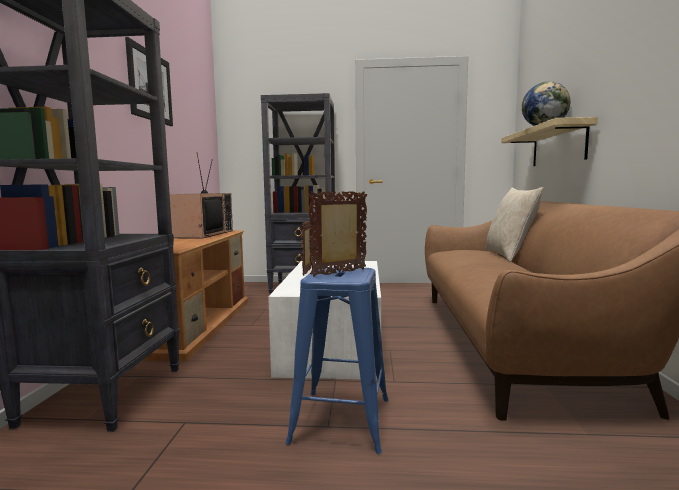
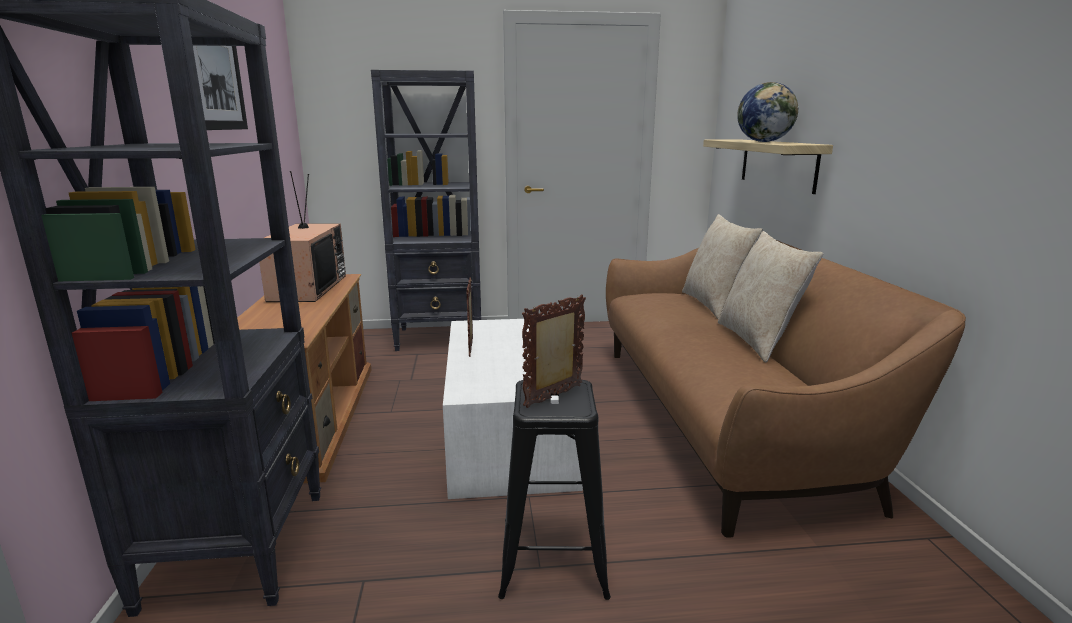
camera: 10 degrees left, 10 degrees up
blue stool [286,267,388,454] -> black stool [498,380,611,600]
none -> beige pillow [718,231,823,362]

